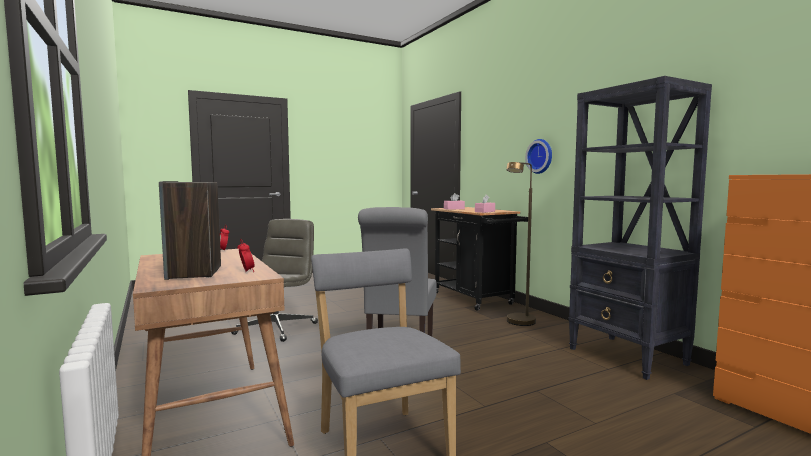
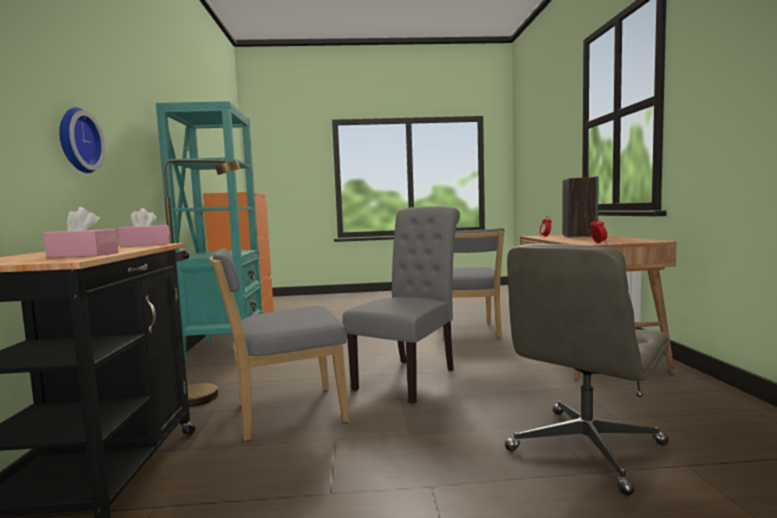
camera: 155 degrees left, 0 degrees up
black bookcase [568,76,712,380] -> turquoise bookcase [156,101,263,364]
none -> grey chair [209,248,349,441]

